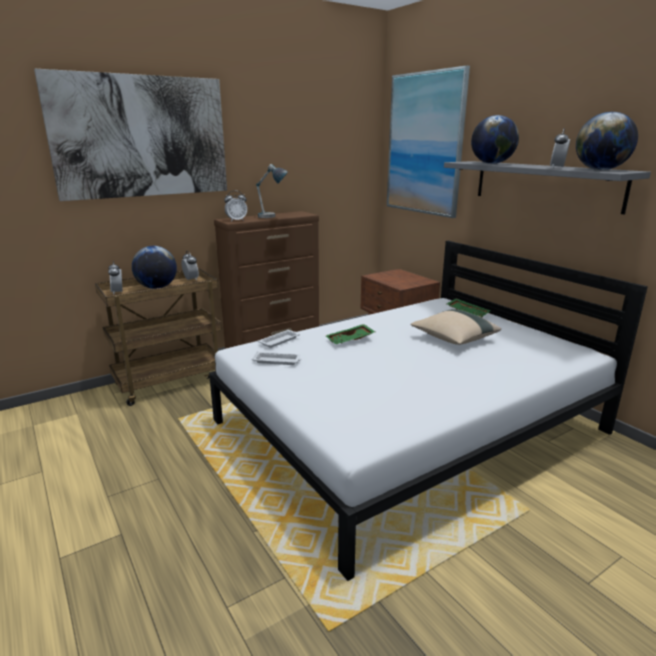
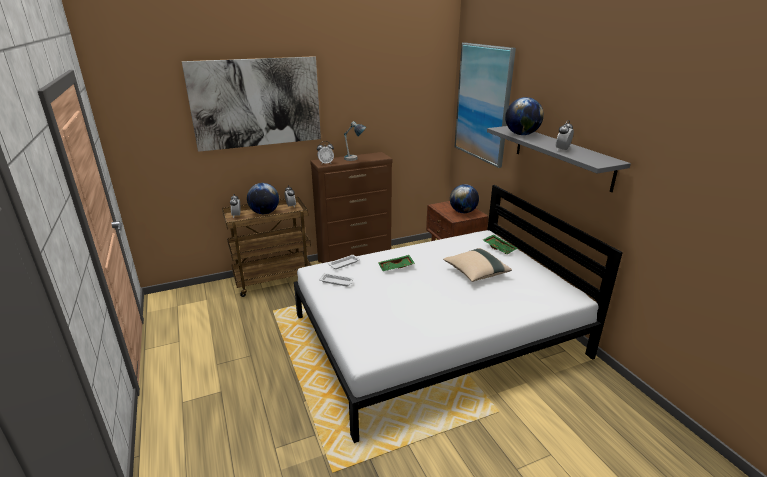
camera: 10 degrees right, 5 degrees up
globe [576,112,638,170] -> globe moved to [450,184,479,213]

